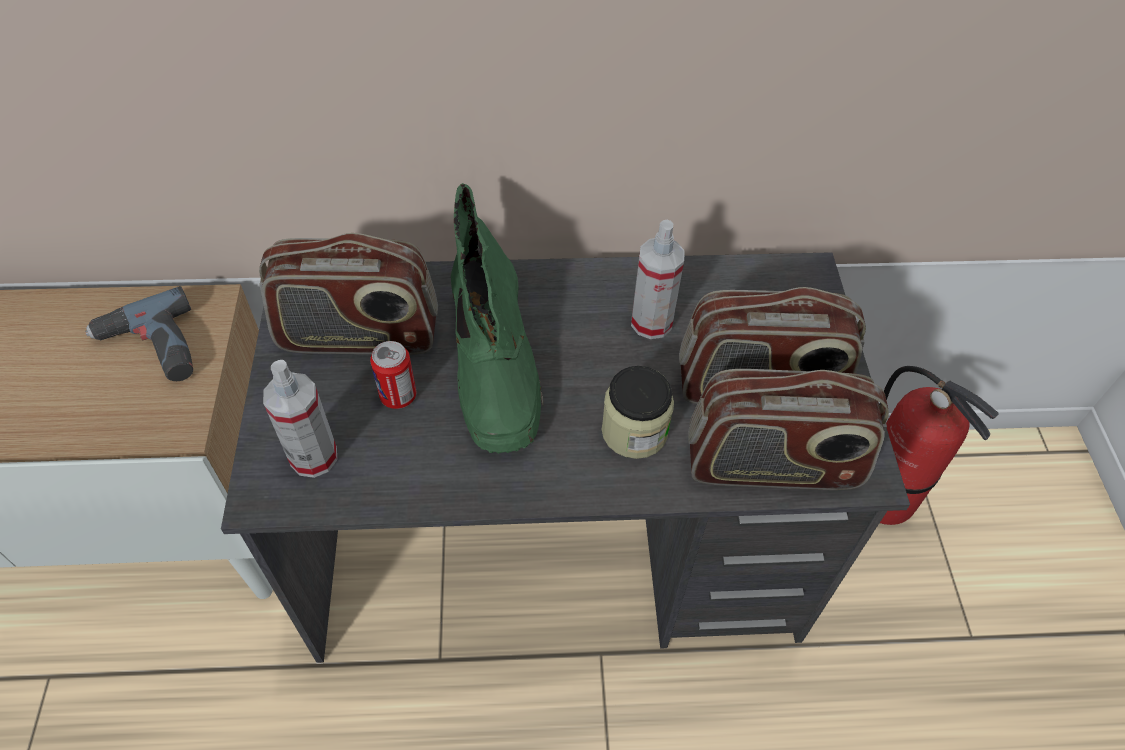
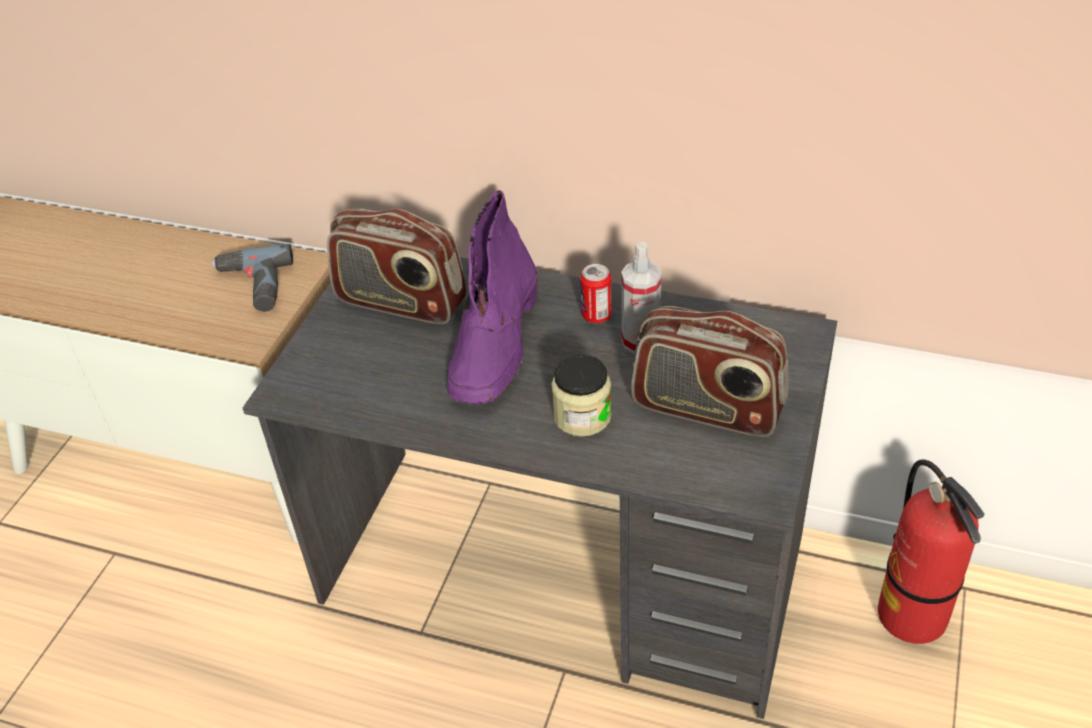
camera: 25 degrees right, 10 degrees down
spray bottle [263,360,337,478] -> none
can [370,341,416,409] -> can moved to [580,264,612,323]
green boot [451,183,543,454] -> purple boot [447,190,538,405]
radio [688,369,889,490] -> none

